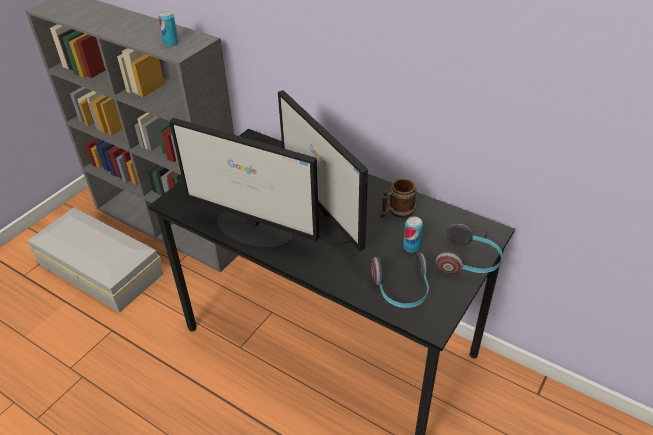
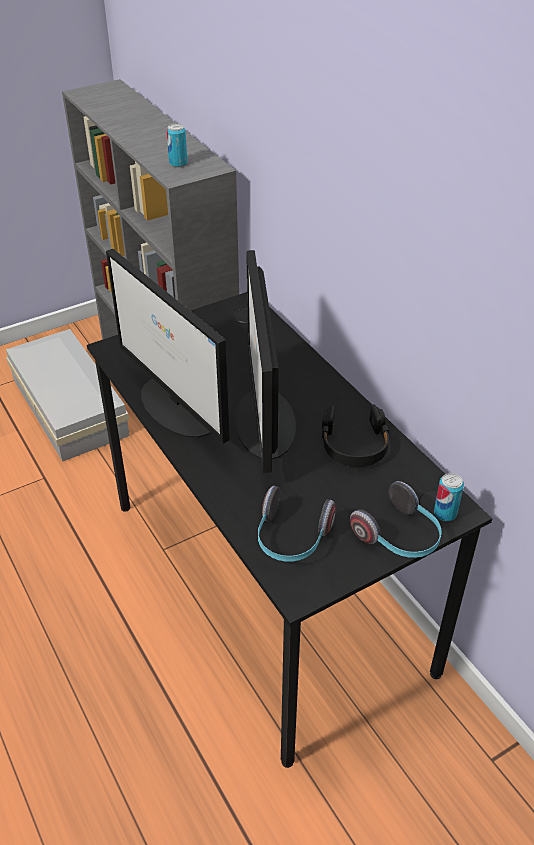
camera: 25 degrees right, 0 degrees up
mug [380,179,416,218] -> black headphones [322,405,390,468]
can [403,217,423,253] -> can moved to [434,473,464,521]

